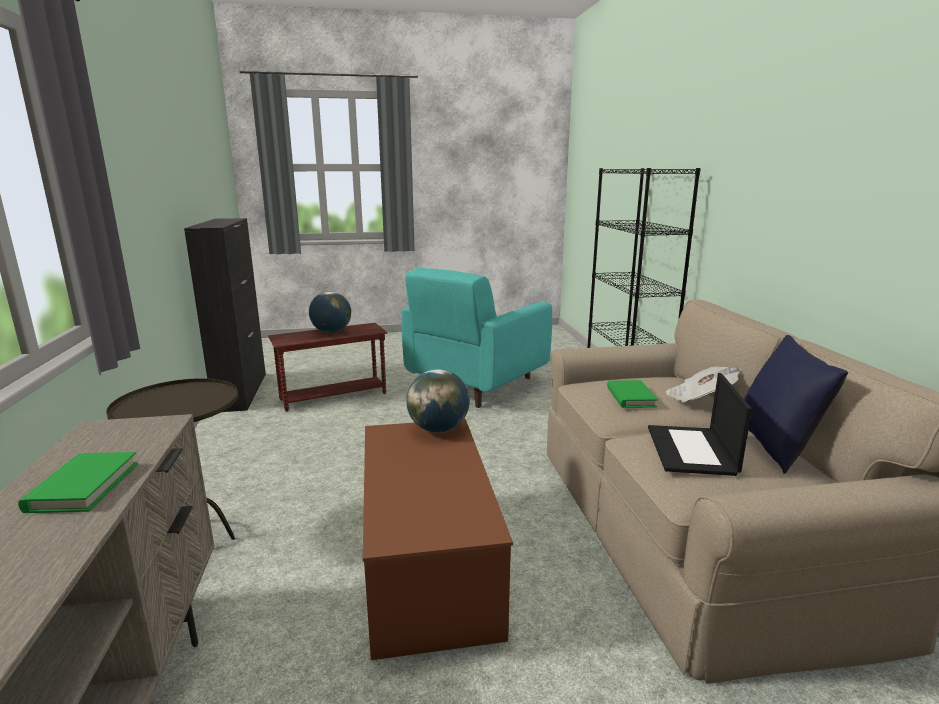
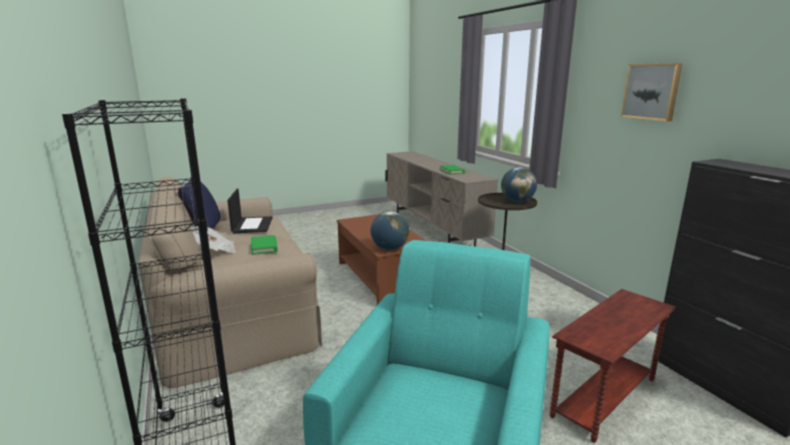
camera: 165 degrees right, 0 degrees up
globe [309,292,351,333] -> globe moved to [501,167,537,202]
none -> picture [621,63,683,121]

